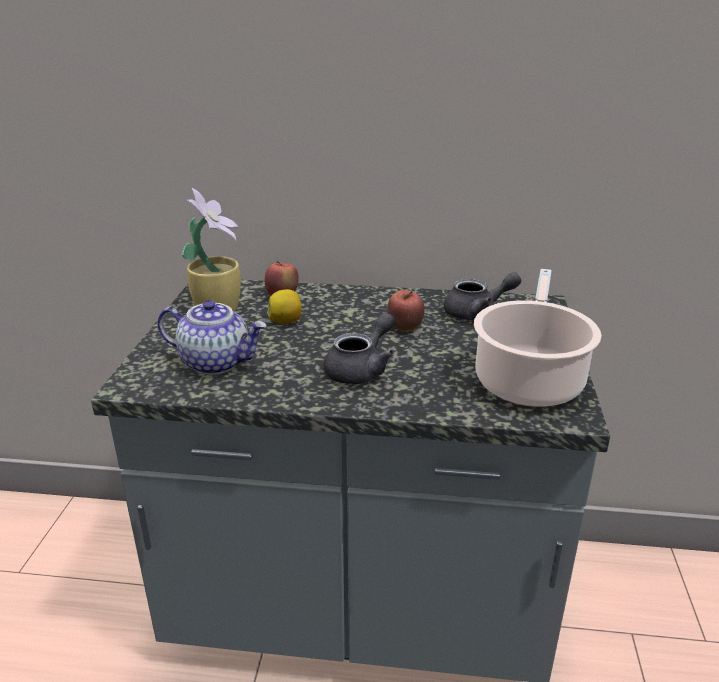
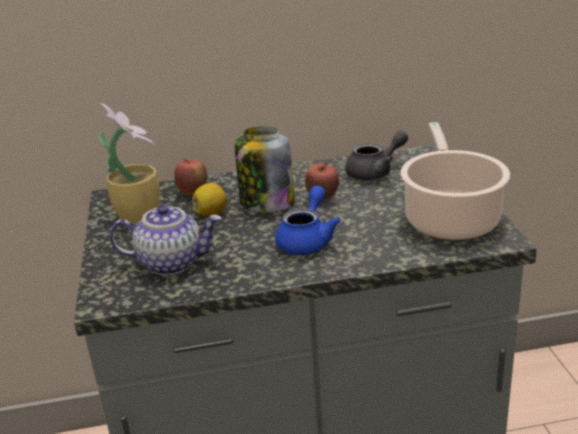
camera: 15 degrees left, 0 degrees up
grey teapot [324,313,395,384] -> blue teapot [275,186,341,255]
none -> jar [235,126,294,212]

